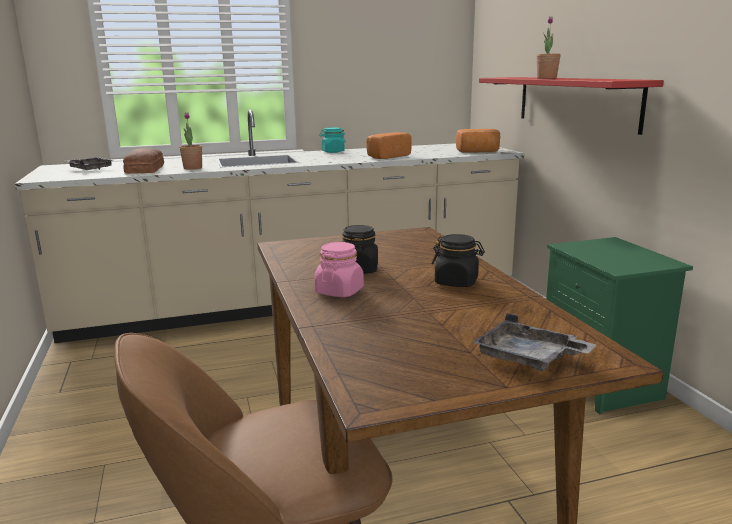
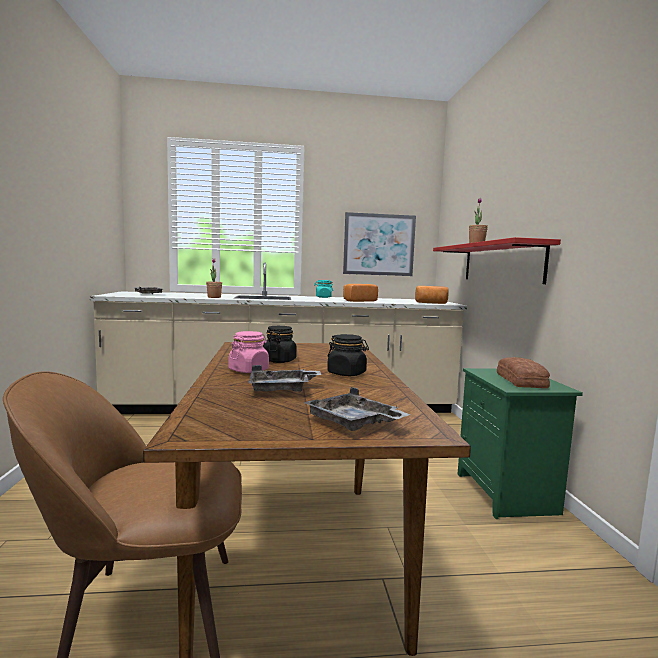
camera: 10 degrees right, 10 degrees down
bread [123,148,164,174] -> bread moved to [497,357,550,388]
none -> grey tray [248,365,321,392]
none -> picture [343,212,416,276]

